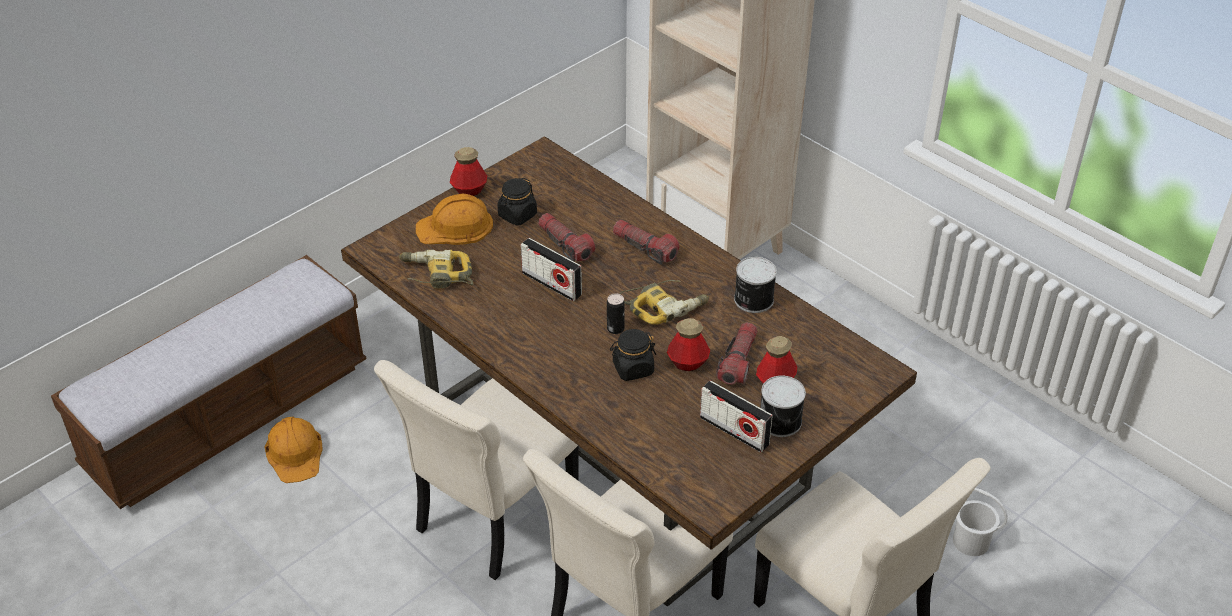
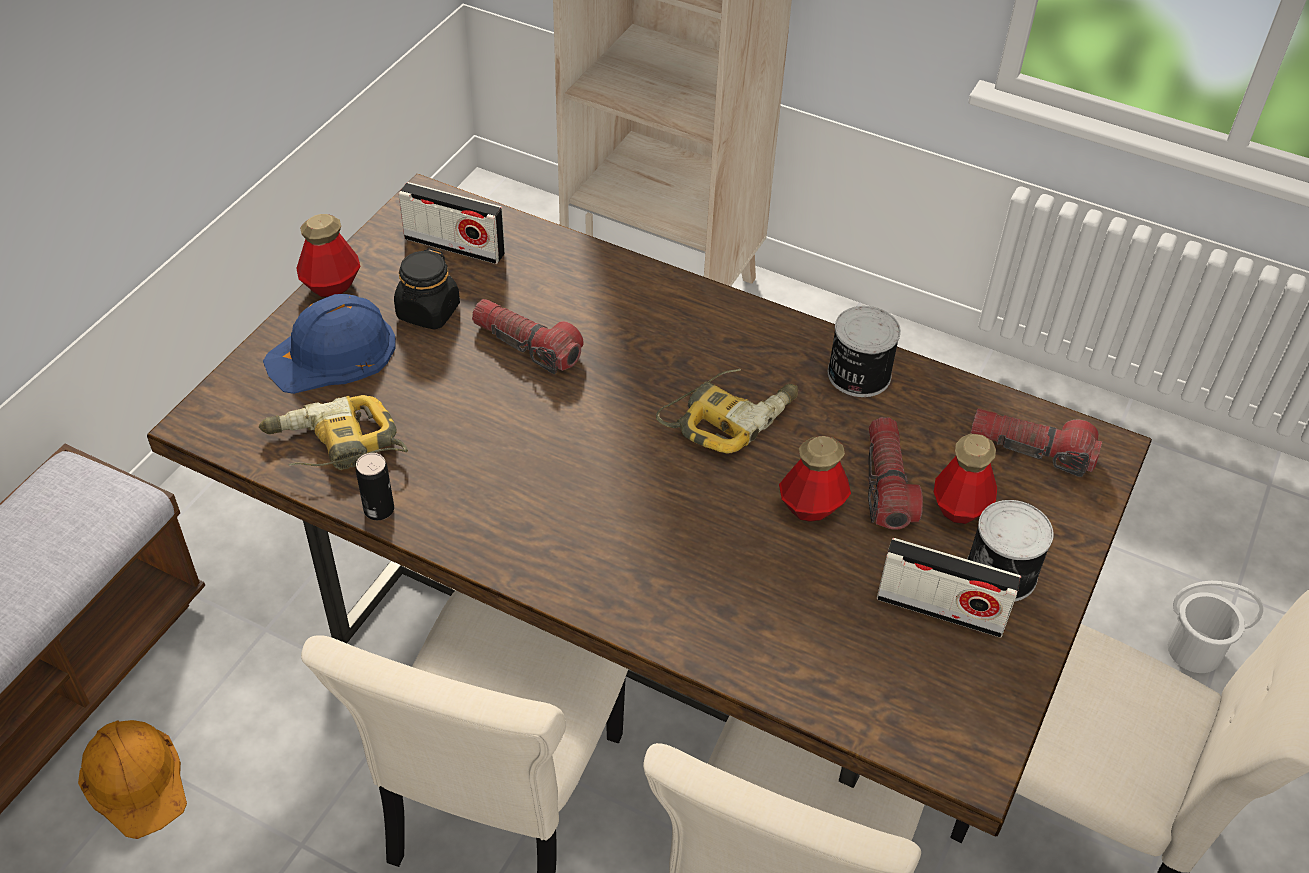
camera: 20 degrees left, 5 degrees up
orange hard hat [416,194,493,245] -> blue hard hat [263,294,396,394]
radio [521,238,582,301] -> radio moved to [398,182,505,264]
can [607,293,625,334] -> can moved to [356,453,394,520]
black jar [610,329,656,381] -> none
flashlight [613,220,680,265] -> flashlight moved to [970,408,1102,477]

